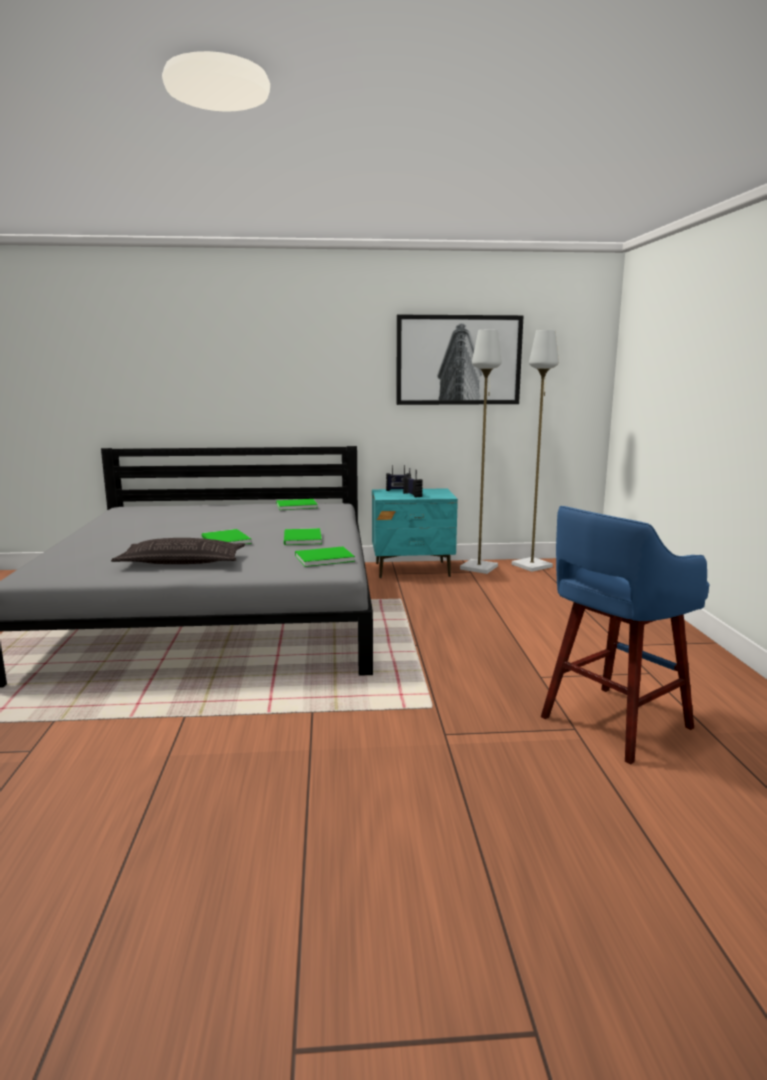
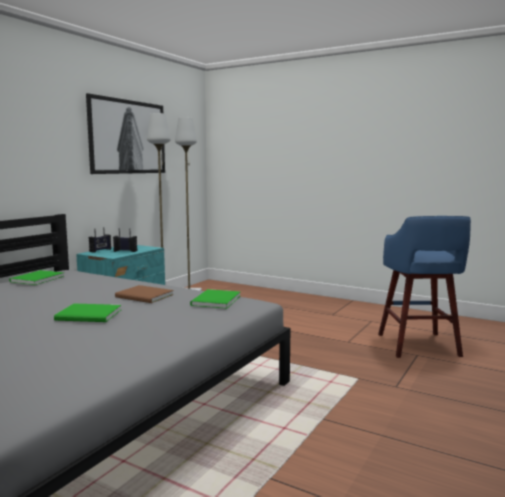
camera: 55 degrees left, 5 degrees down
pillow [111,538,245,564] -> none
green book [284,528,322,545] -> brown book [115,285,174,303]

